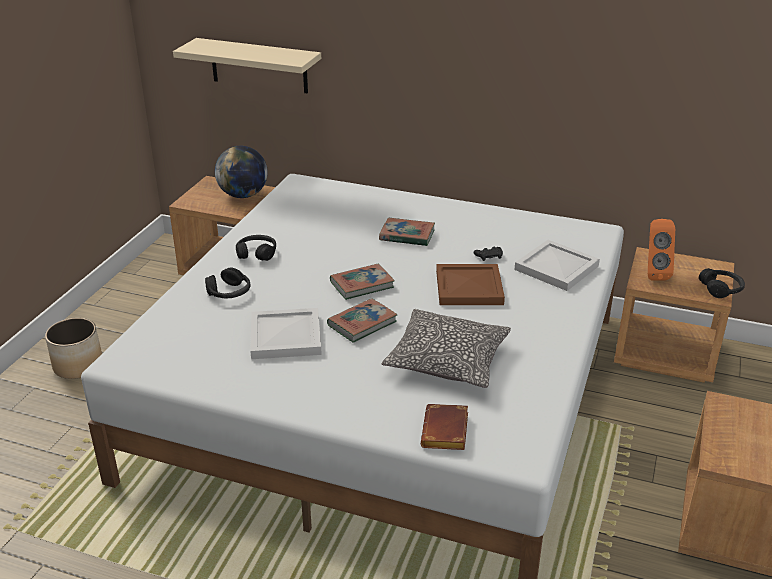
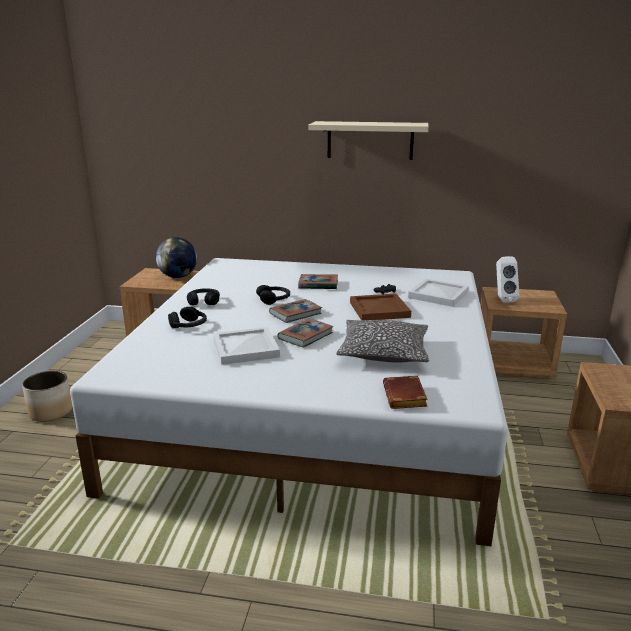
camera: 10 degrees left, 10 degrees down
beige shelf [173,38,321,94] -> beige shelf moved to [308,121,428,160]
orange speaker [648,219,675,280] -> white speaker [496,256,519,303]
black headphones [699,268,745,298] -> black headphones moved to [256,285,290,305]

